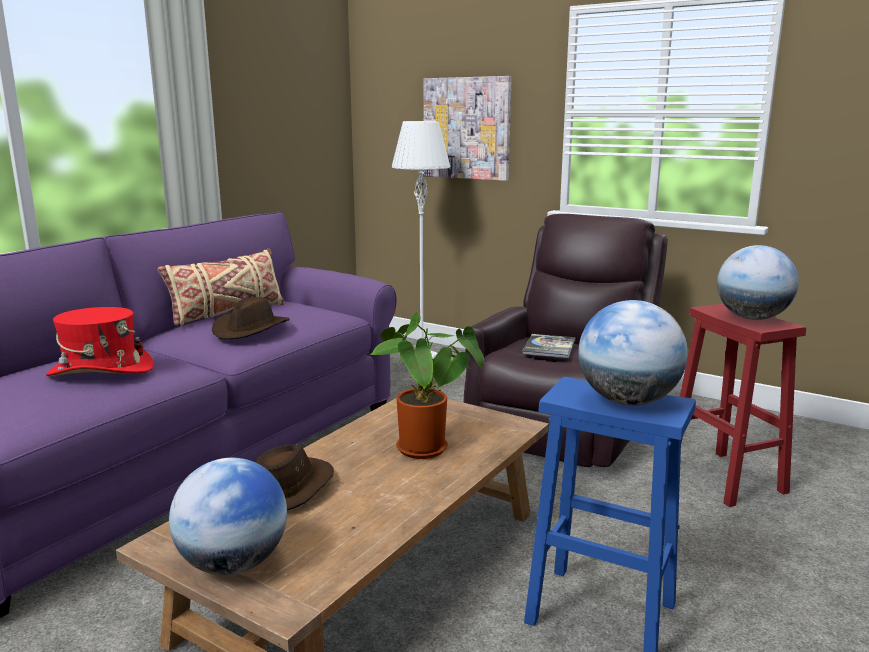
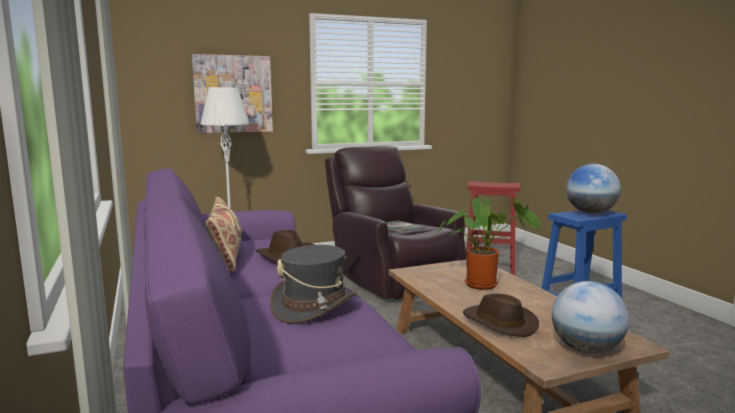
camera: 55 degrees left, 5 degrees down
red hat [46,307,154,376] -> grey hat [270,245,357,324]
globe [717,245,799,320] -> none

